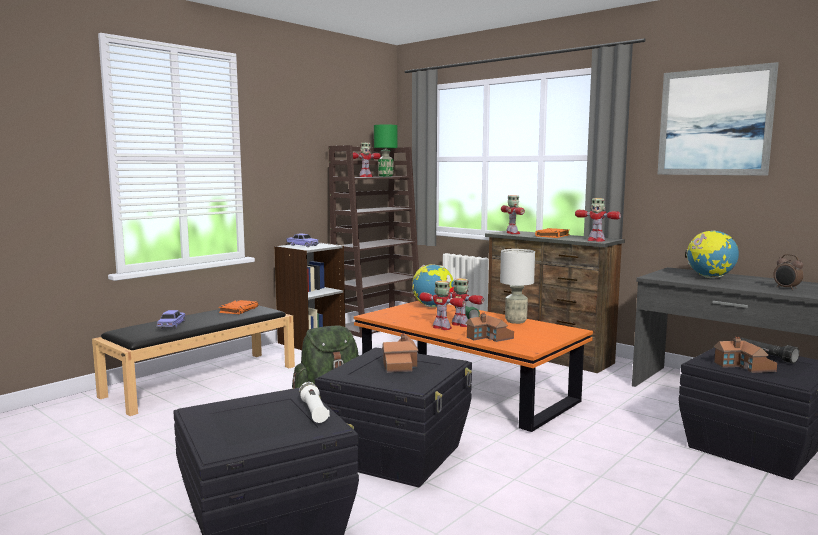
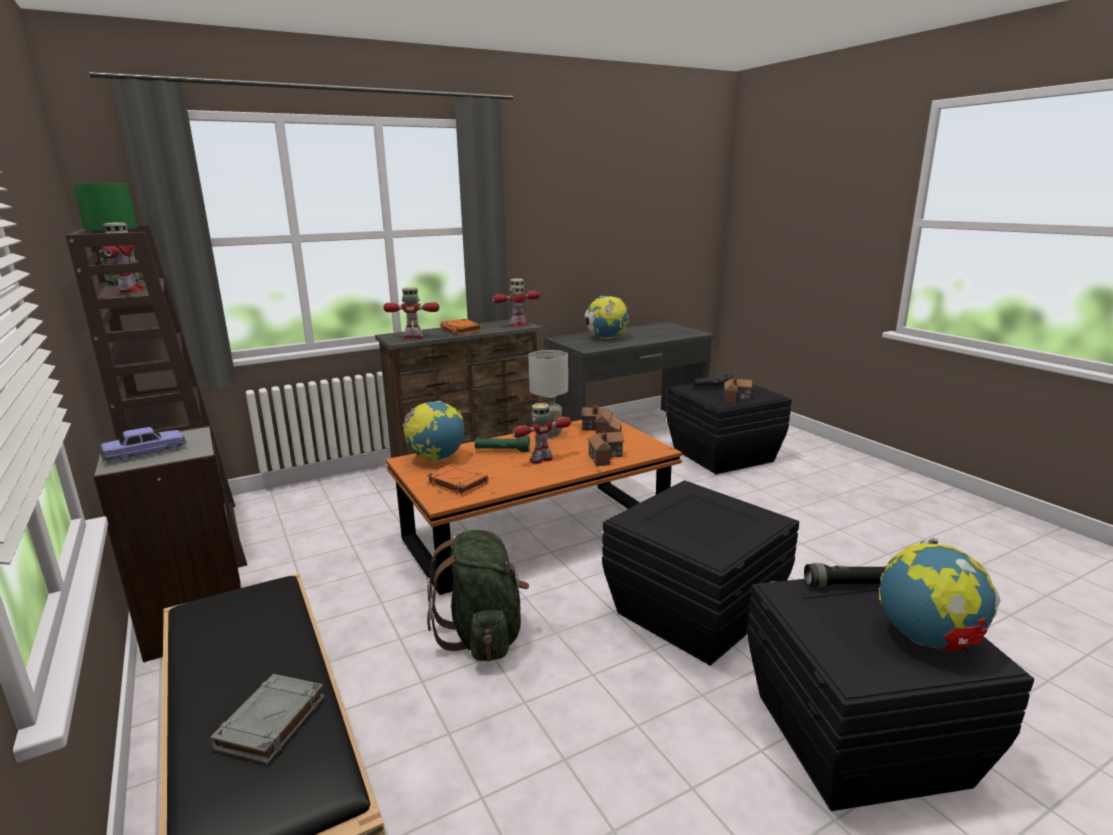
camera: 70 degrees left, 10 degrees up
toy car [156,310,186,329] -> grey book [209,674,325,764]
orange book [219,300,258,314] -> orange book moved to [427,464,489,496]
white flashlight [299,382,330,423] -> black flashlight [804,563,888,587]
toy house [382,333,419,373] -> toy house moved to [581,404,622,434]
toy robot [419,280,466,330] -> none
picture [657,62,779,176] -> none
alarm clock [773,254,803,290] -> none
none -> globe [879,538,1001,652]

